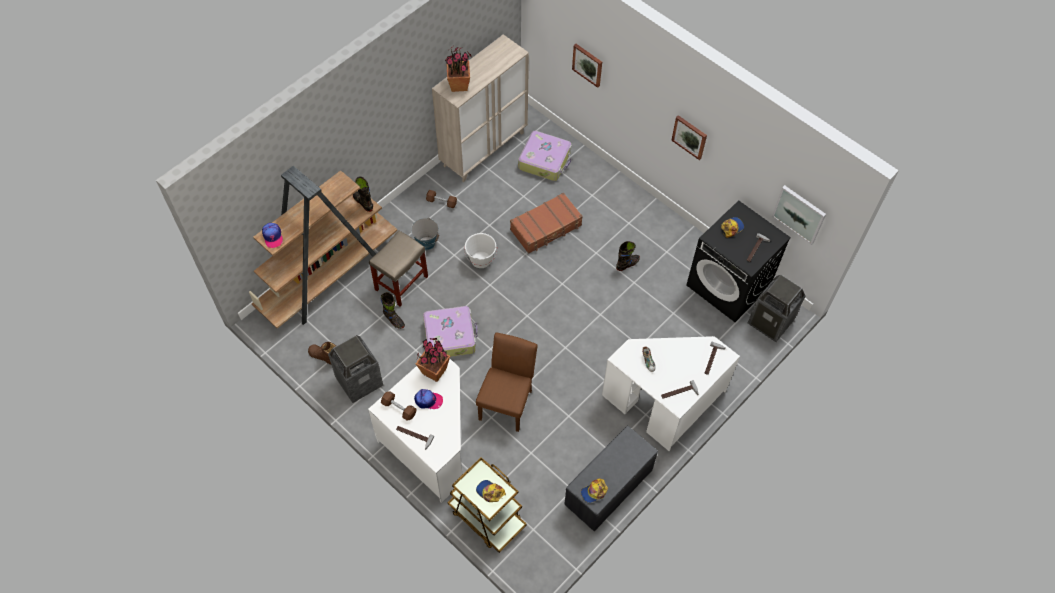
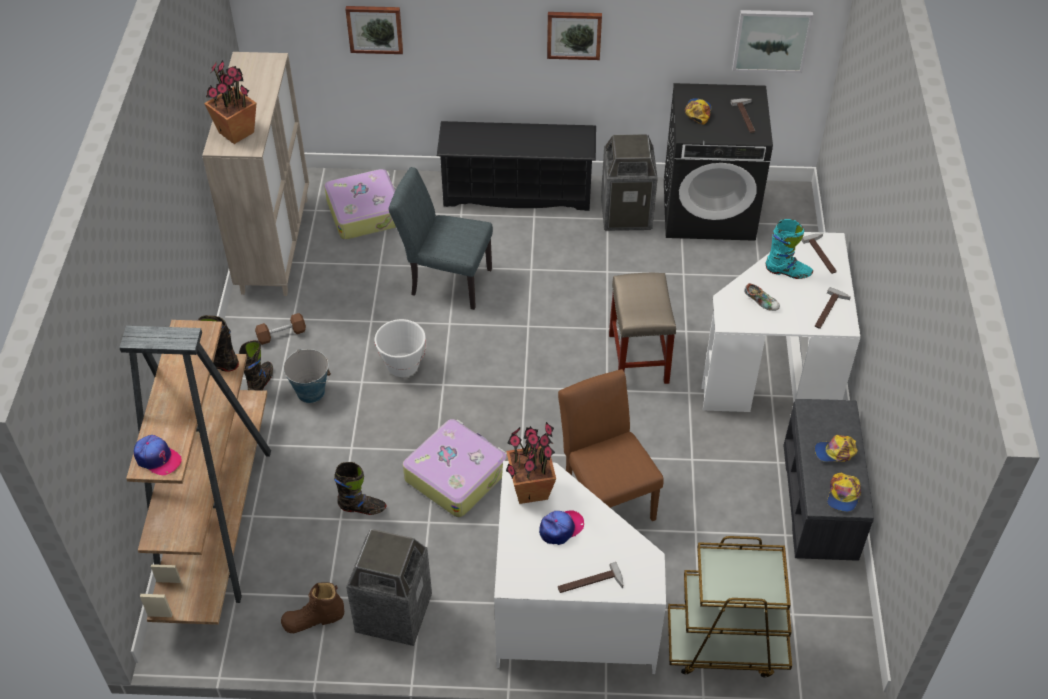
camera: 40 degrees left, 10 degrees down
beige stool [369,230,428,306] -> beige stool moved to [609,273,676,384]
brown dumbbell [381,391,416,420] -> none
cap [476,480,506,502] -> cap moved to [815,435,858,462]
brown suitcase [510,193,583,254] -> grey chair [388,167,493,310]
black boot [616,241,640,271] -> black boot moved to [239,340,273,391]
trash can [748,275,806,342] -> trash can moved to [601,134,658,231]
none -> black shoe rack [437,121,596,211]
none -> turquoise boot [766,219,813,279]

